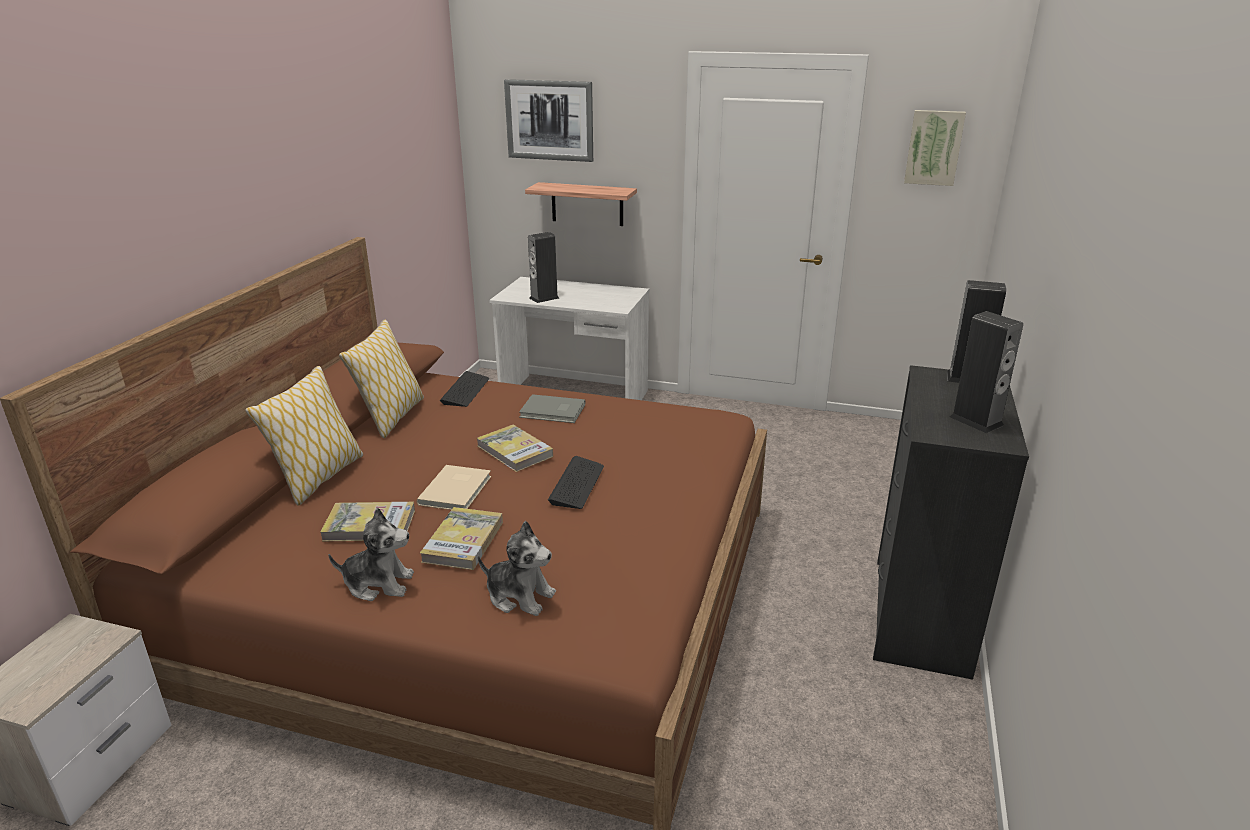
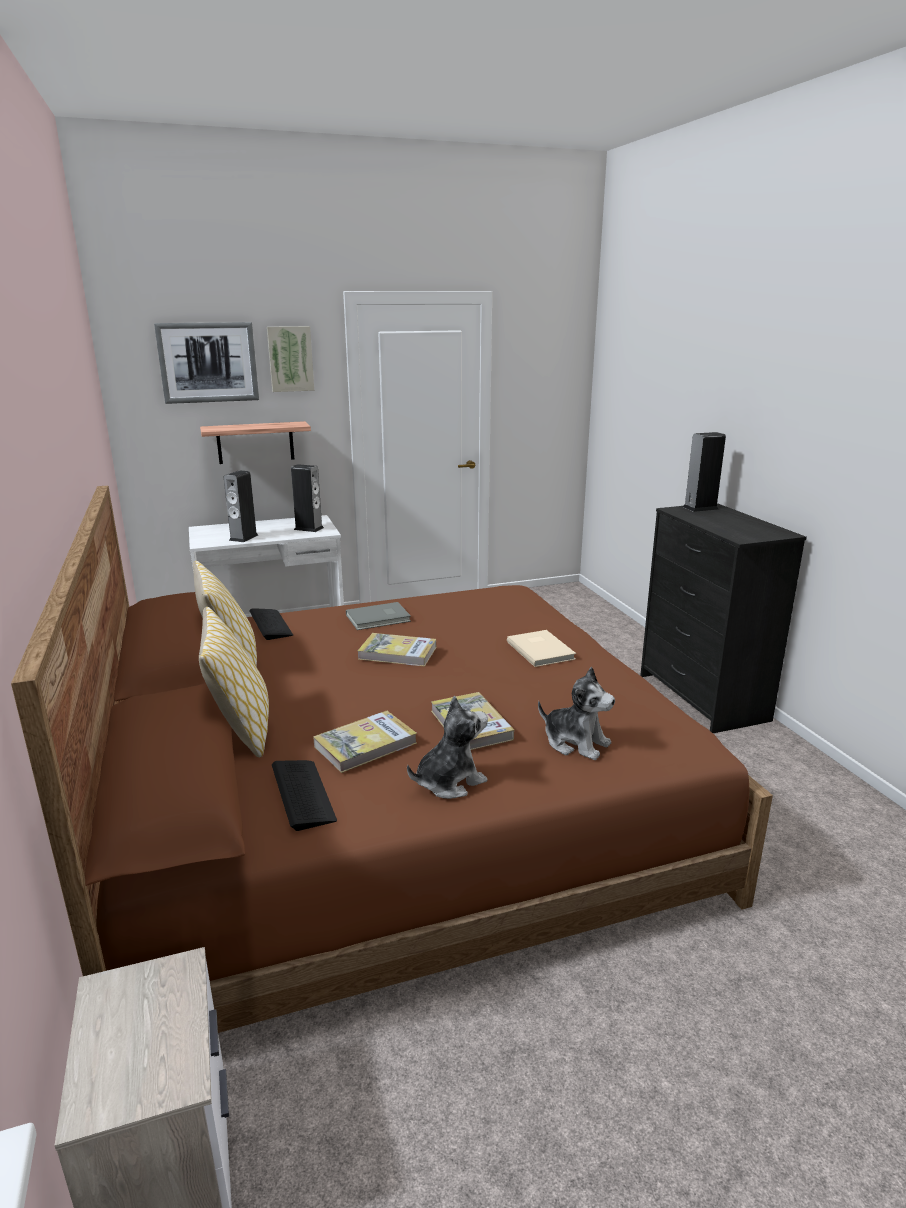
camera: 35 degrees left, 5 degrees down
beige book [417,465,491,510] -> beige book moved to [507,630,576,667]
plush toy [478,521,556,616] -> plush toy turned 45 degrees clockwise [538,667,615,760]
keyboard [548,456,604,509] -> keyboard moved to [272,760,337,831]
picture [904,110,966,186] -> picture moved to [267,326,314,392]
speaker [950,311,1023,433] -> speaker moved to [291,464,324,532]

